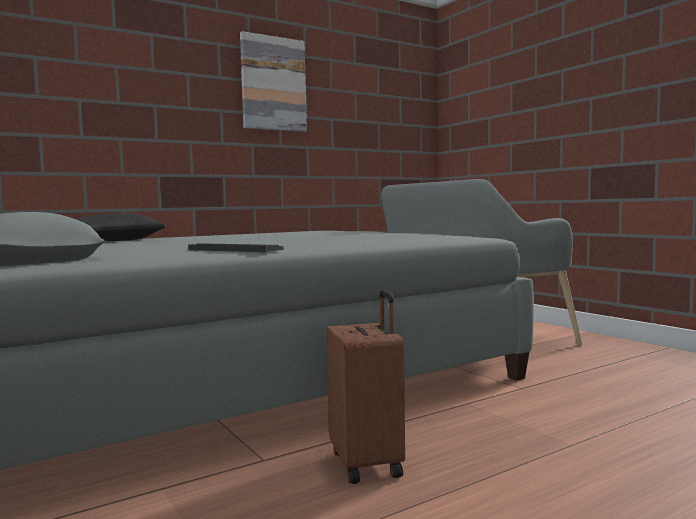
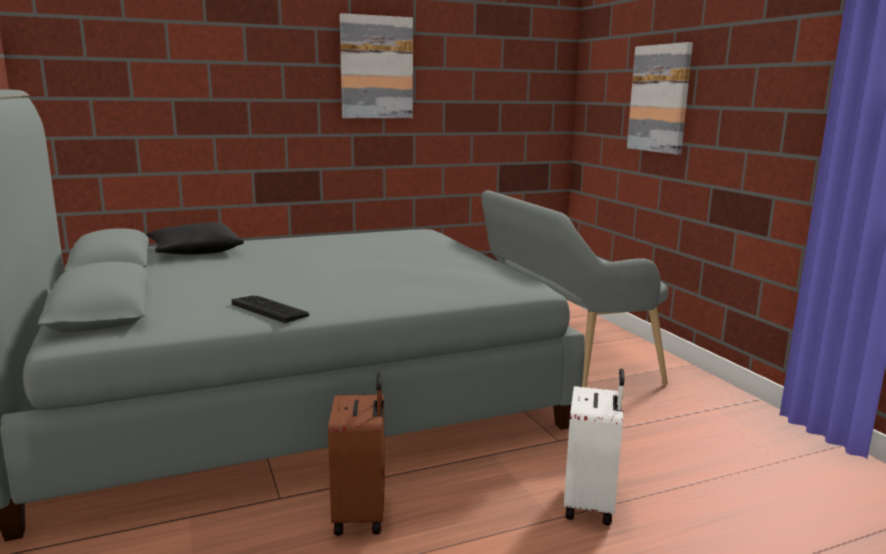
camera: 10 degrees right, 10 degrees up
none -> white suitcase [564,369,624,526]
none -> picture [627,42,693,155]

